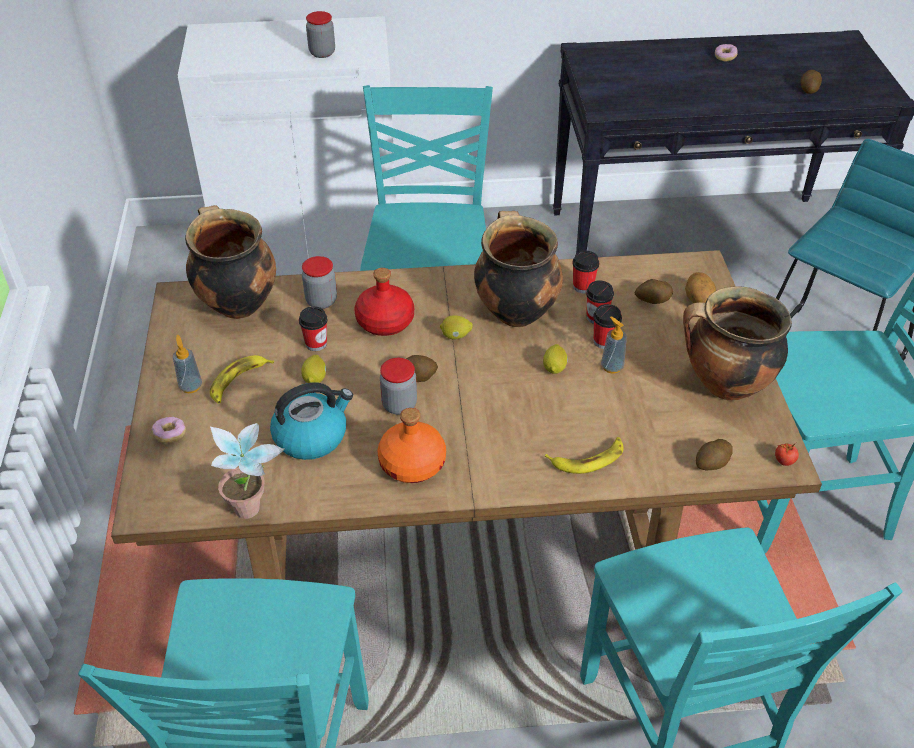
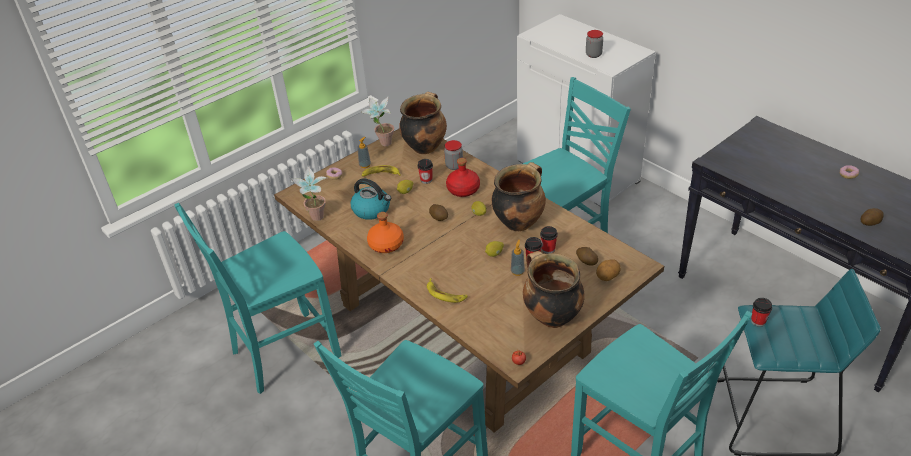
camera: 55 degrees right, 5 degrees down
jar [380,358,417,415] -> none
cup [572,251,599,293] -> cup moved to [751,298,772,327]
potato [696,439,733,470] -> none
none -> potted plant [360,97,394,146]

